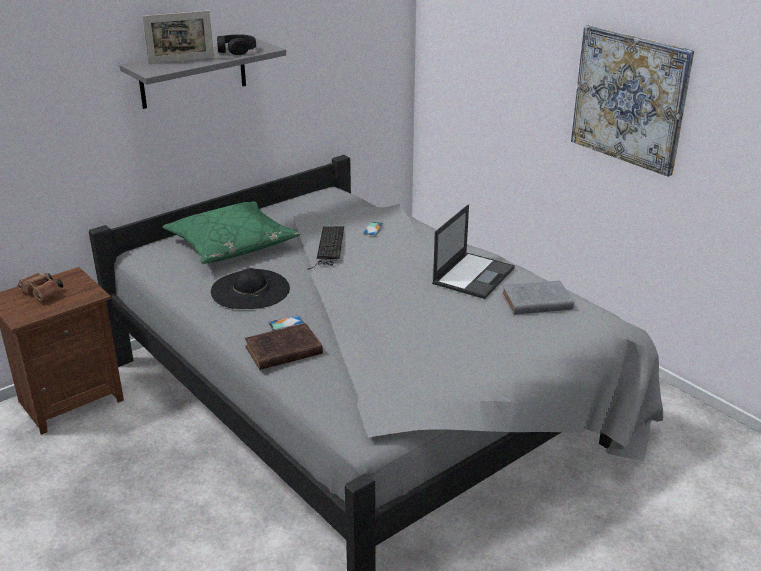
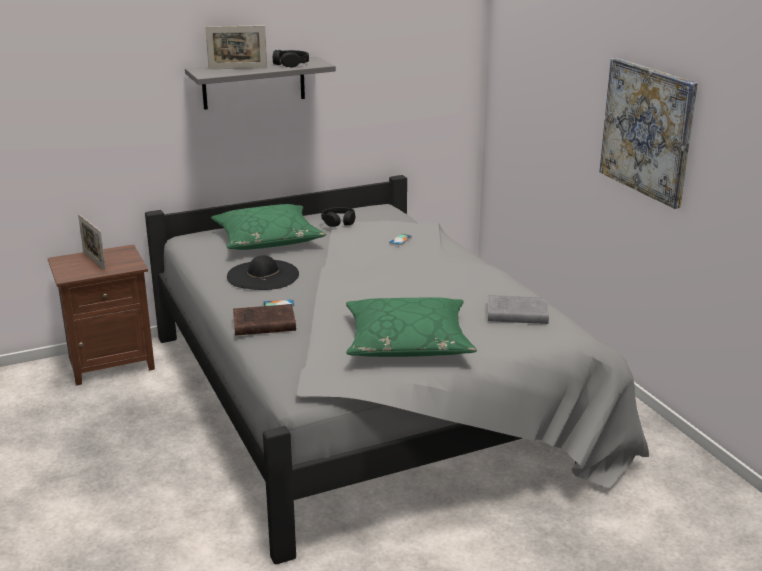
camera: 15 degrees right, 5 degrees down
brown binoculars [18,272,63,301] -> picture frame [78,214,106,271]
keyboard [307,226,344,270] -> none
laptop [432,204,515,299] -> none
none -> black headphones [321,207,355,227]
none -> green pillow [346,297,477,357]

